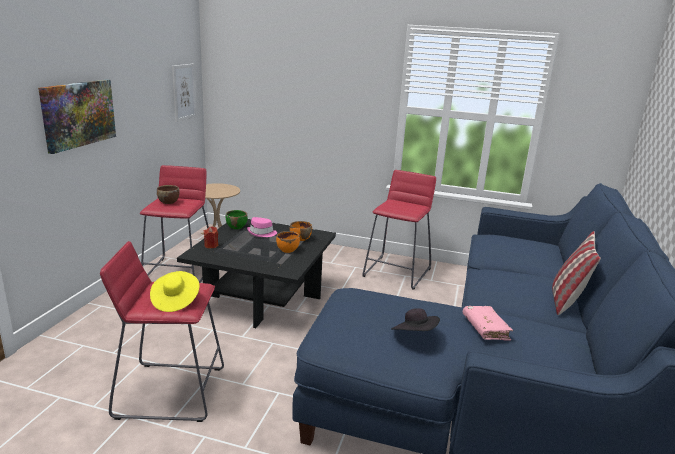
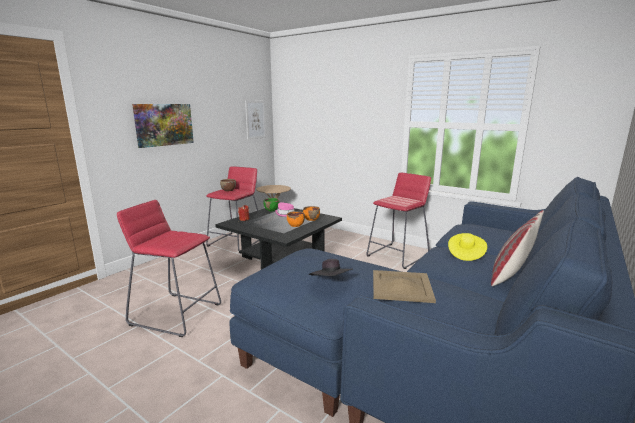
camera: 20 degrees right, 5 degrees down
yellow hat [150,271,200,312] -> yellow hat moved to [448,233,487,261]
pink book [463,306,513,341] -> beige tray [373,270,436,303]

